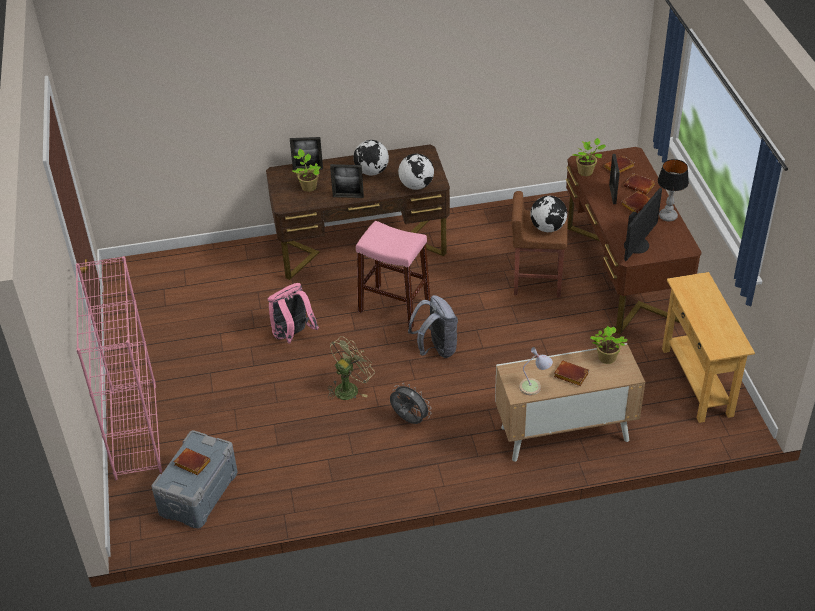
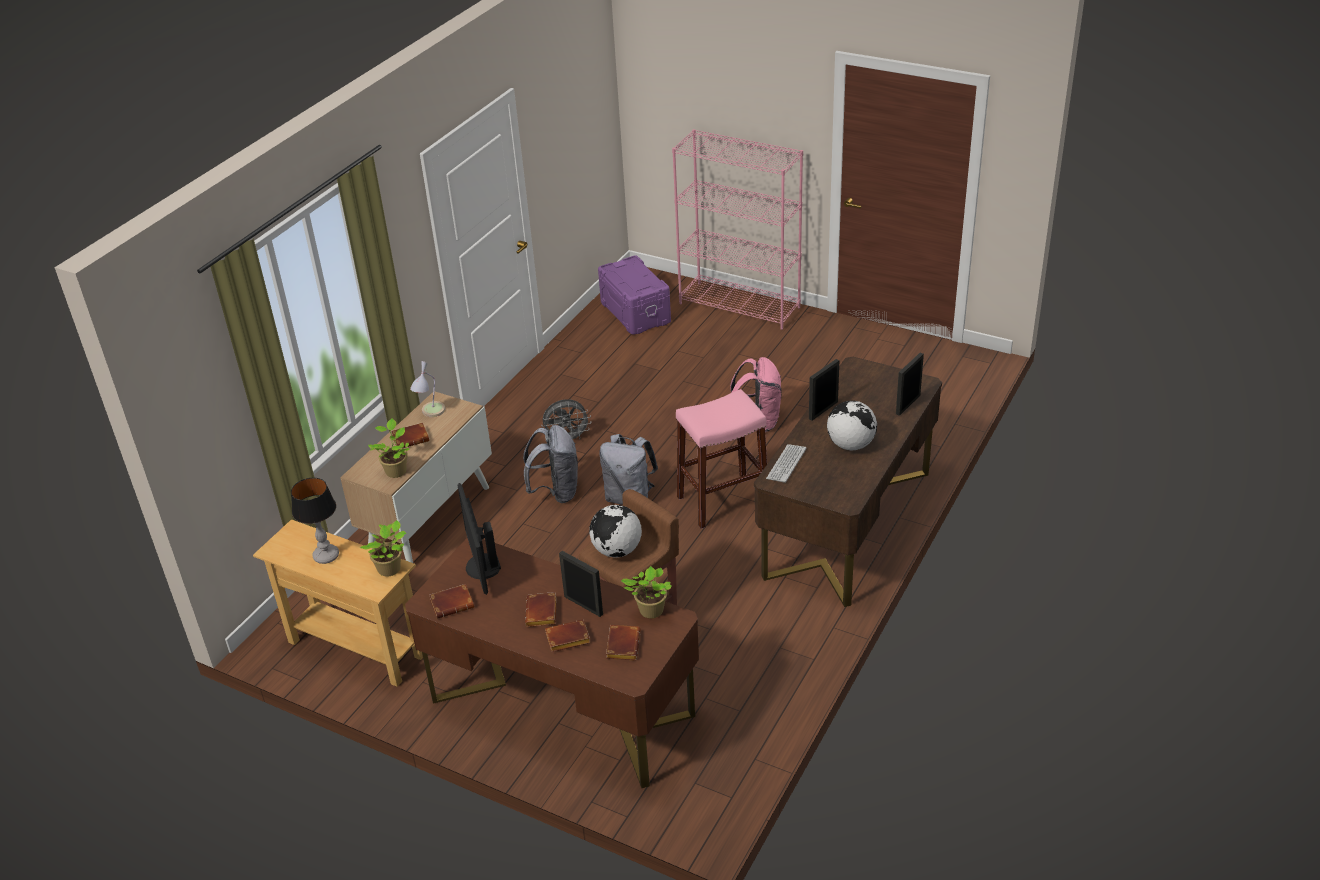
camera: 130 degrees right, 5 degrees down
grey storage box [152,430,238,529] -> purple storage box [598,256,671,335]
brown book [174,448,211,475] -> brown book moved to [429,584,474,619]
potted plant [293,149,321,192] -> potted plant moved to [360,520,406,577]
green fan [328,336,375,400] -> none
globe [398,154,434,190] -> keyboard [766,444,806,483]
table lamp [658,159,689,221] -> table lamp moved to [291,478,339,564]
none -> grey backpack [523,425,578,503]

